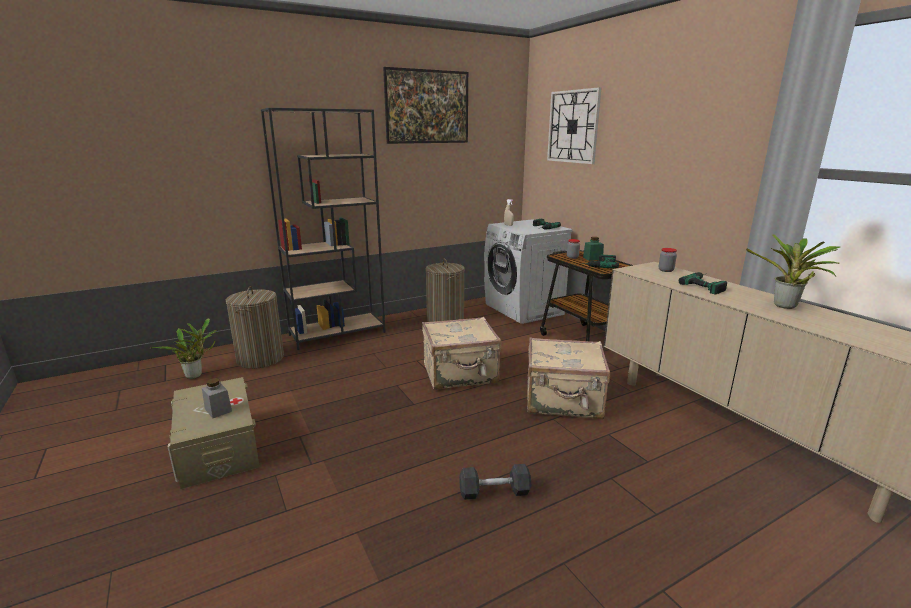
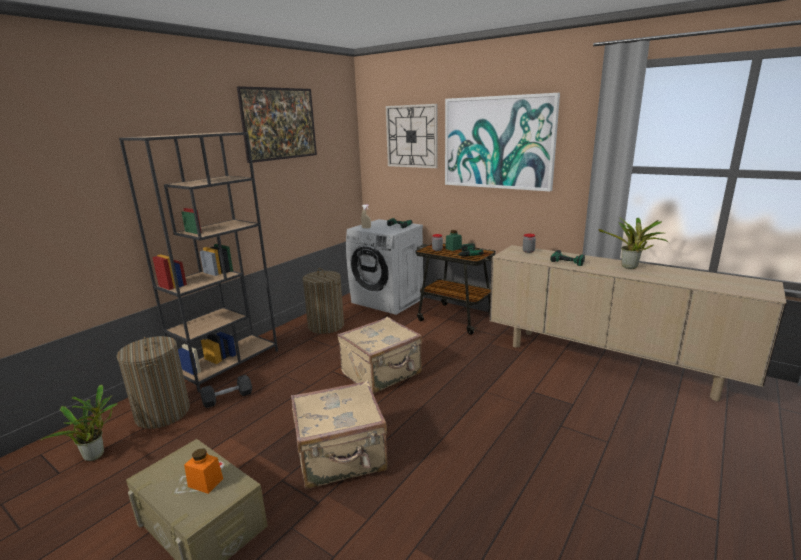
camera: 25 degrees left, 0 degrees up
grey jar [202,378,232,418] -> orange jar [184,449,223,494]
grey dumbbell [459,464,532,500] -> grey dumbbell moved to [200,375,252,408]
beige suitcase [527,337,610,419] -> beige suitcase moved to [291,380,388,490]
none -> picture [445,93,560,192]

